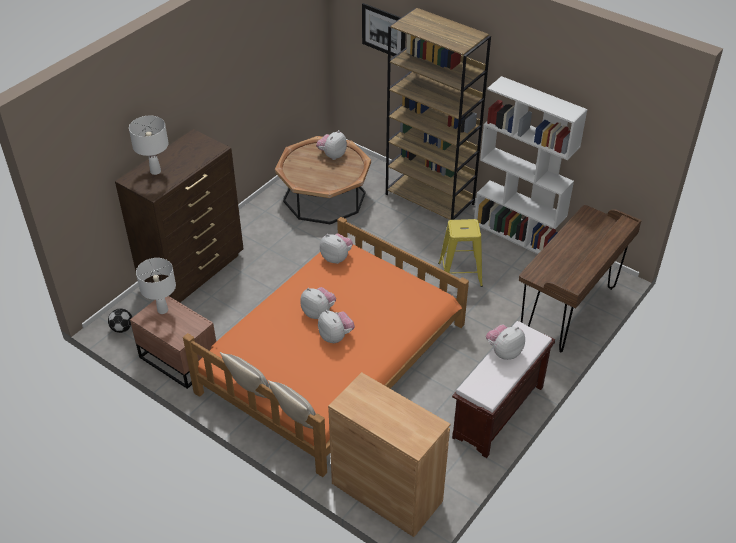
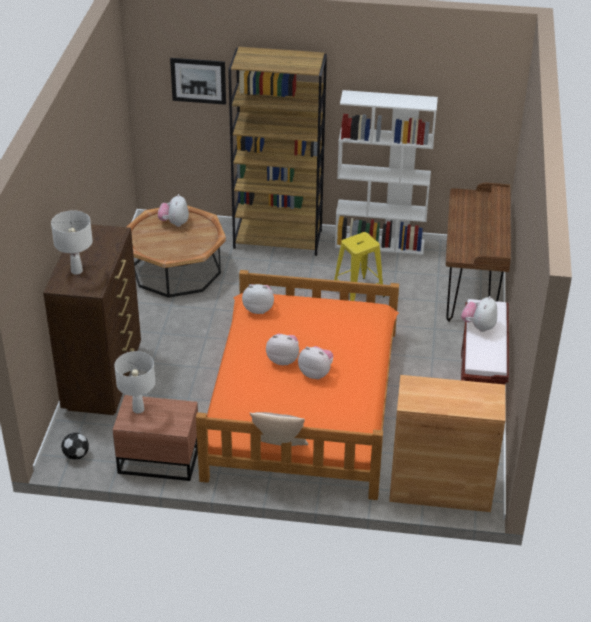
camera: 30 degrees left, 5 degrees down
pillow [268,380,316,429] -> none

